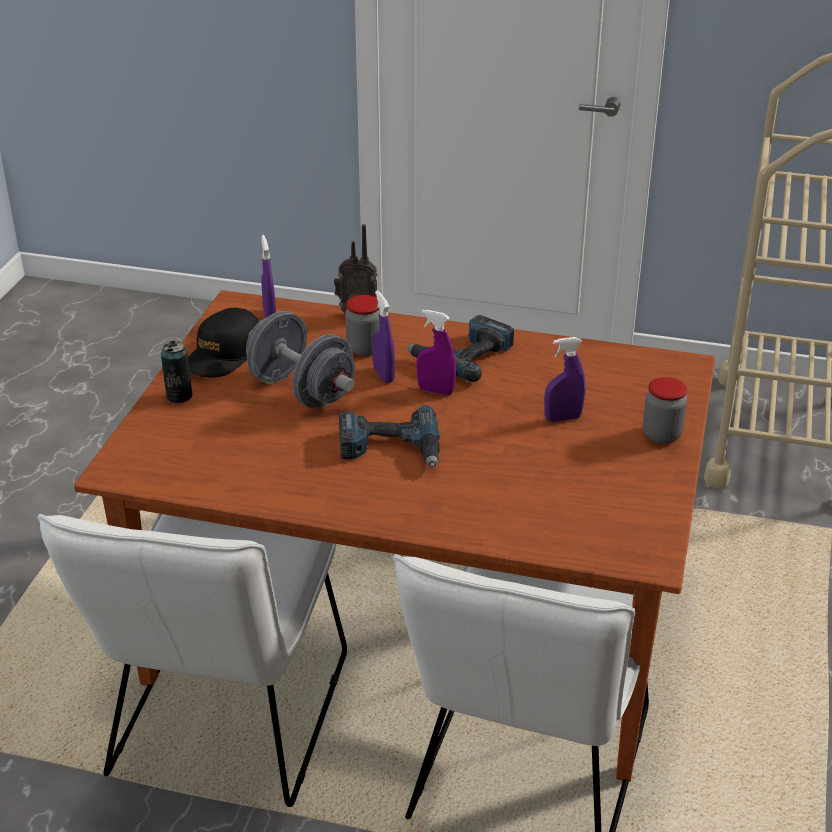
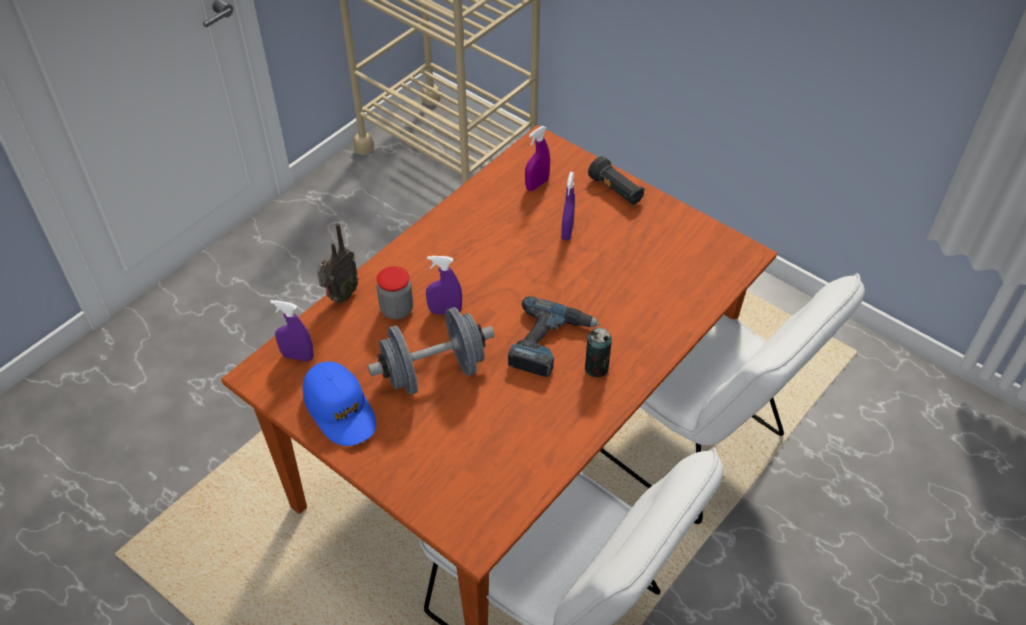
camera: 65 degrees left, 15 degrees up
can [161,341,193,403] -> can moved to [585,327,612,377]
black cap [188,308,259,377] -> blue cap [303,361,376,446]
power drill [406,315,514,382] -> none
purple spray bottle [416,310,456,395] -> purple spray bottle moved to [525,126,550,191]
jar [643,377,687,444] -> black flashlight [588,156,644,205]

